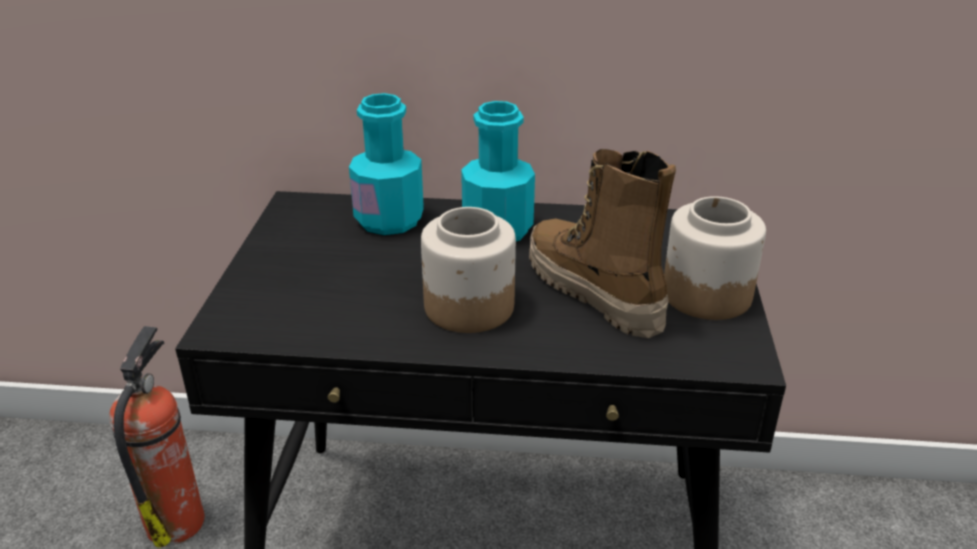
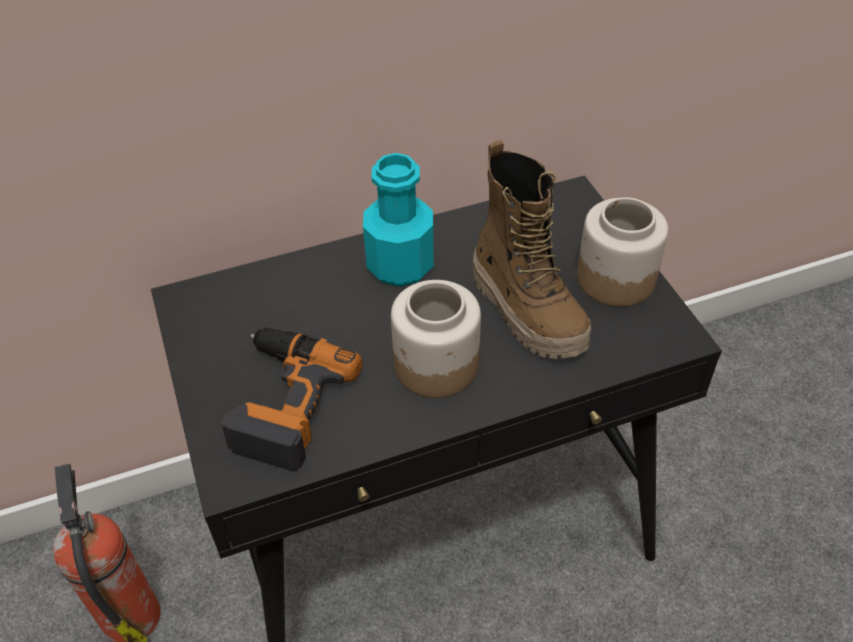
camera: 25 degrees left, 15 degrees up
turquoise bottle [349,93,424,235] -> none
boot [529,149,676,338] -> boot turned 150 degrees counterclockwise [473,140,591,359]
none -> power drill [221,328,362,471]

